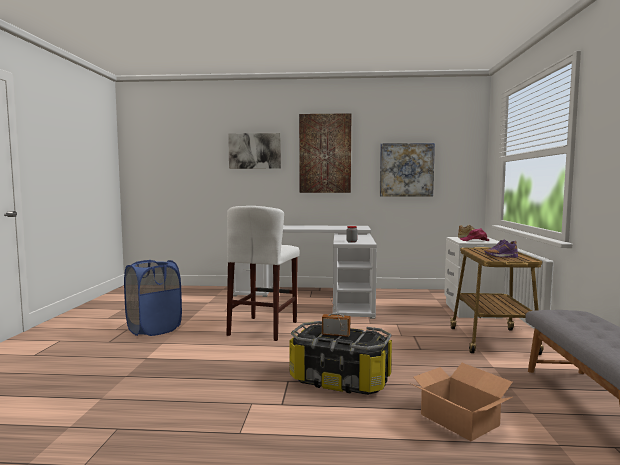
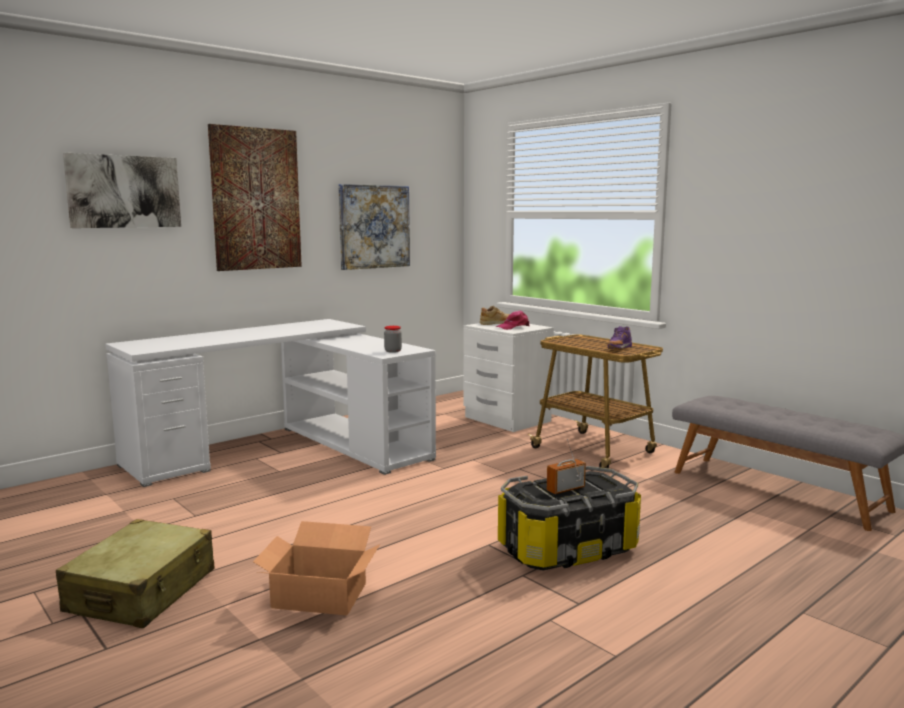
camera: 45 degrees left, 5 degrees up
blue laundry basket [124,260,182,336] -> beige suitcase [56,519,214,628]
white stool [226,206,300,341] -> none
cardboard box [409,363,513,441] -> cardboard box moved to [253,521,380,616]

